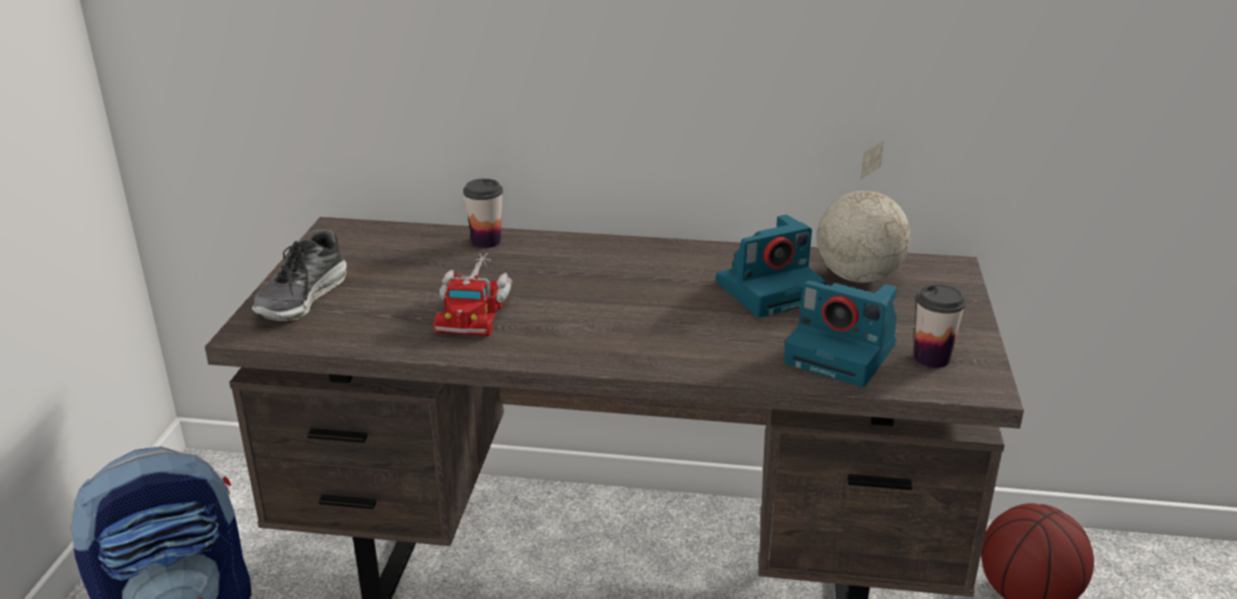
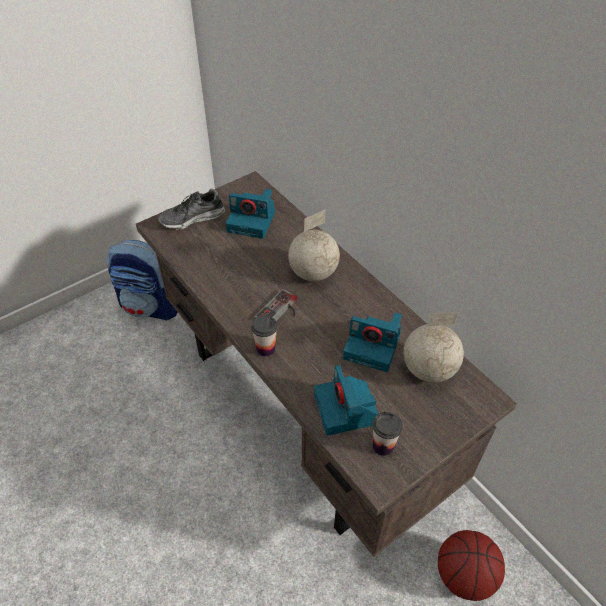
camera: 45 degrees right, 20 degrees up
toy truck [434,253,512,336] -> none
cup [463,179,503,248] -> cup moved to [251,315,278,357]
none -> camera [226,188,275,239]
none -> game controller [255,289,297,321]
none -> globe [288,210,340,281]

